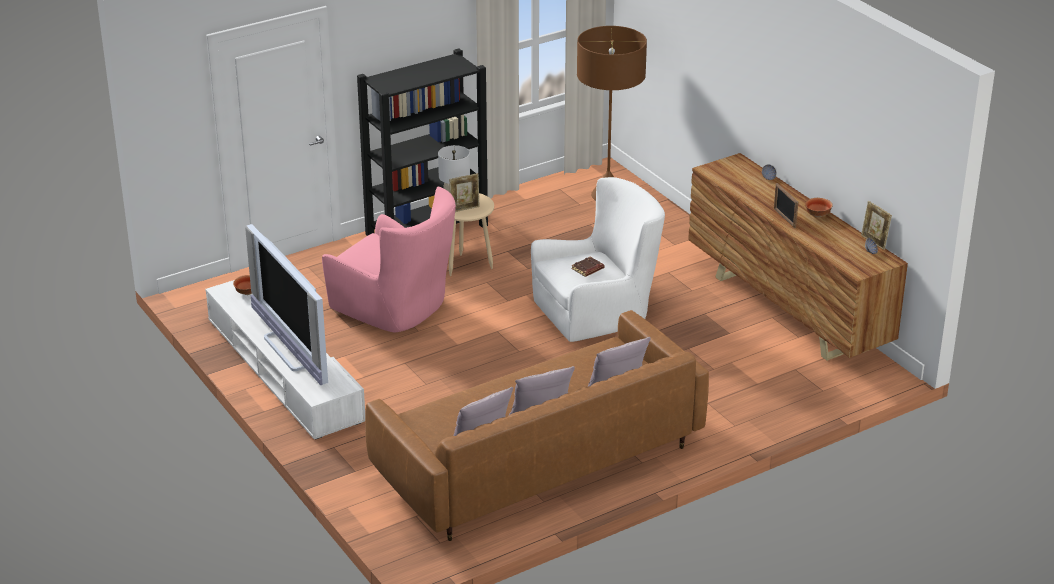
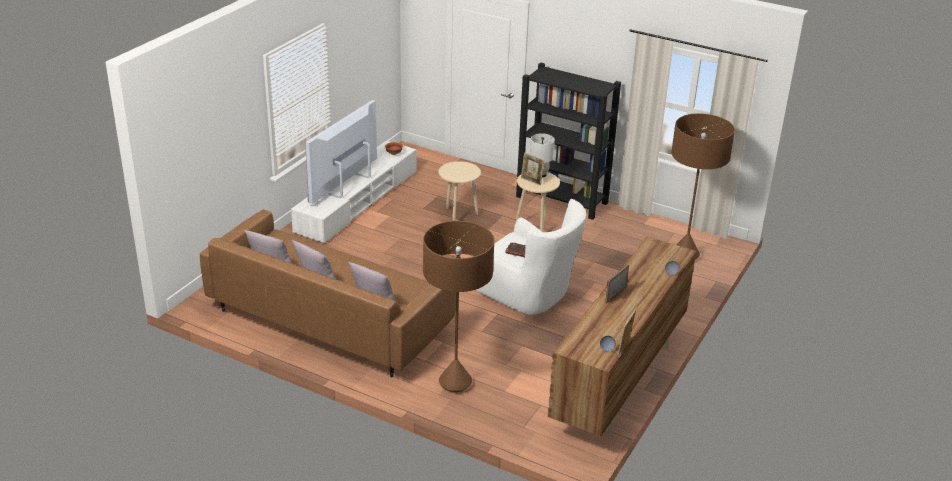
camera: 60 degrees right, 0 degrees up
pink armchair [322,187,456,332] -> beige side table [438,161,481,221]
bowl [805,198,833,218] -> none
none -> brown floor lamp [423,221,494,392]

